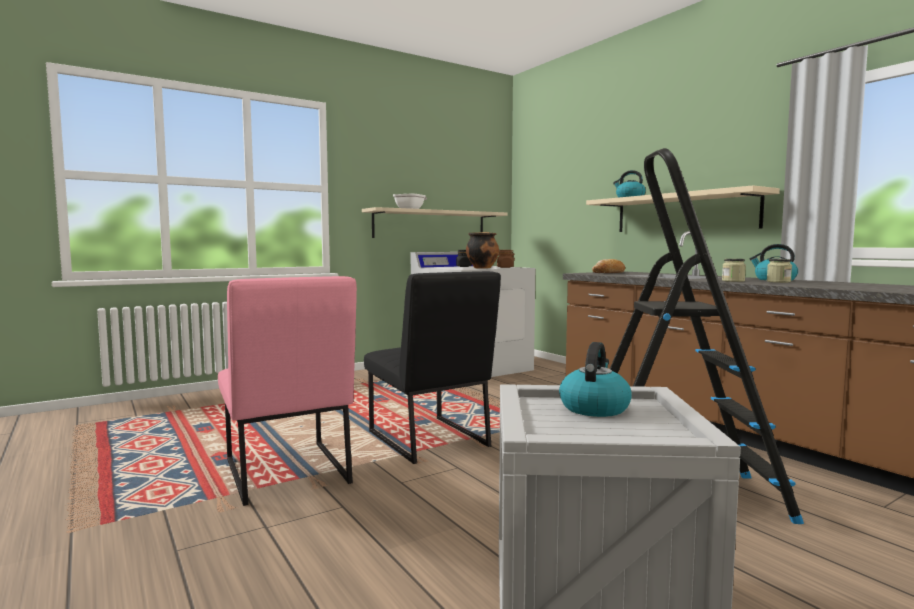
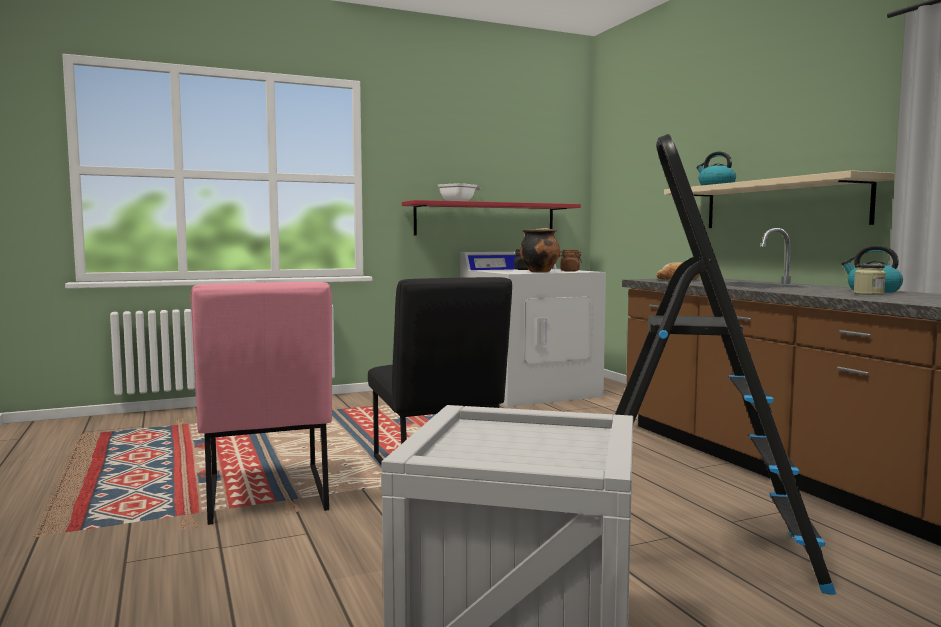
camera: 10 degrees right, 0 degrees up
beige shelf [362,207,508,238] -> red shelf [402,200,581,236]
kettle [559,342,632,417] -> none
jar [722,259,746,282] -> none

